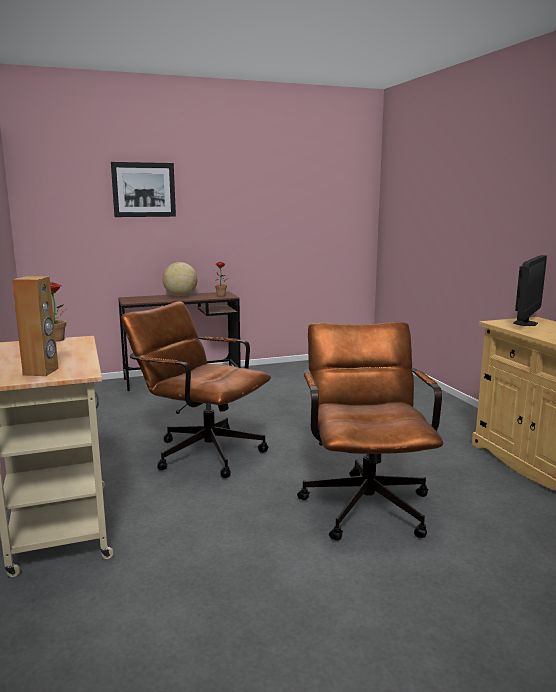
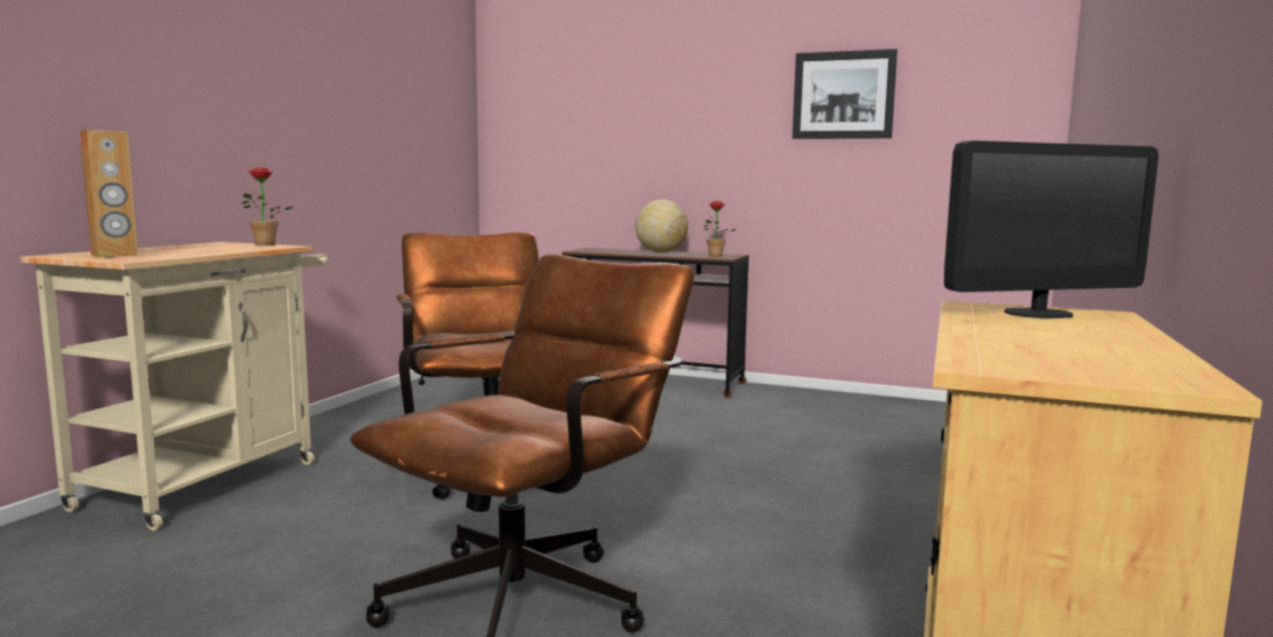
camera: 40 degrees right, 5 degrees down
picture [111,162,176,217] -> picture moved to [792,49,897,139]

